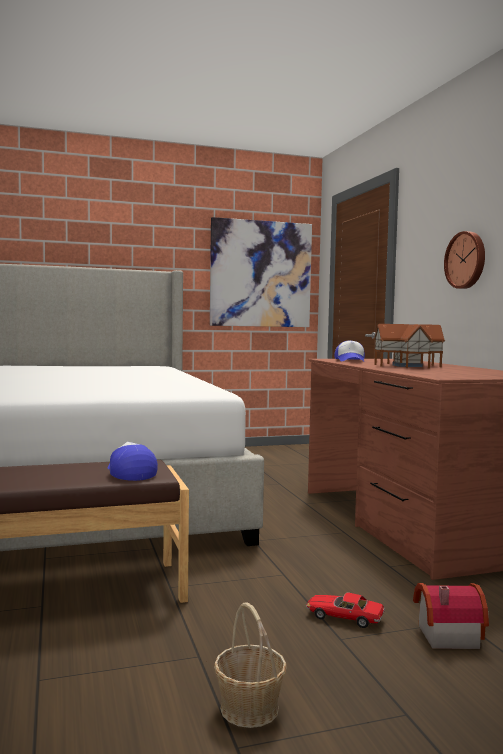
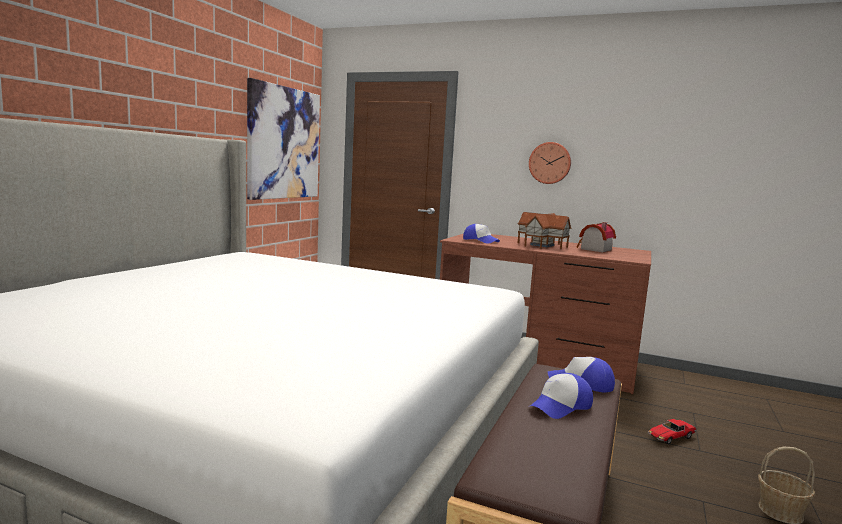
camera: 50 degrees left, 5 degrees up
toy house [413,583,489,649] -> toy house moved to [576,222,616,252]
none -> cap [530,373,593,419]

